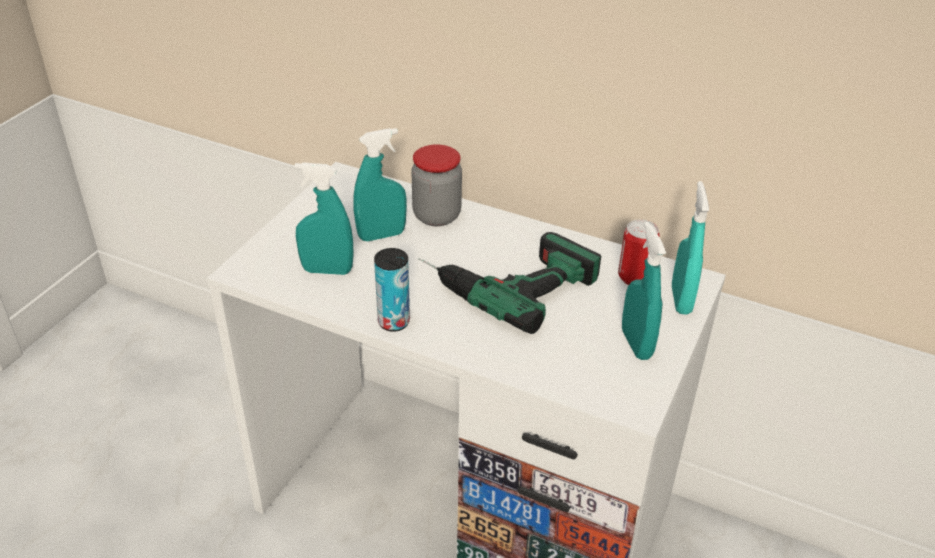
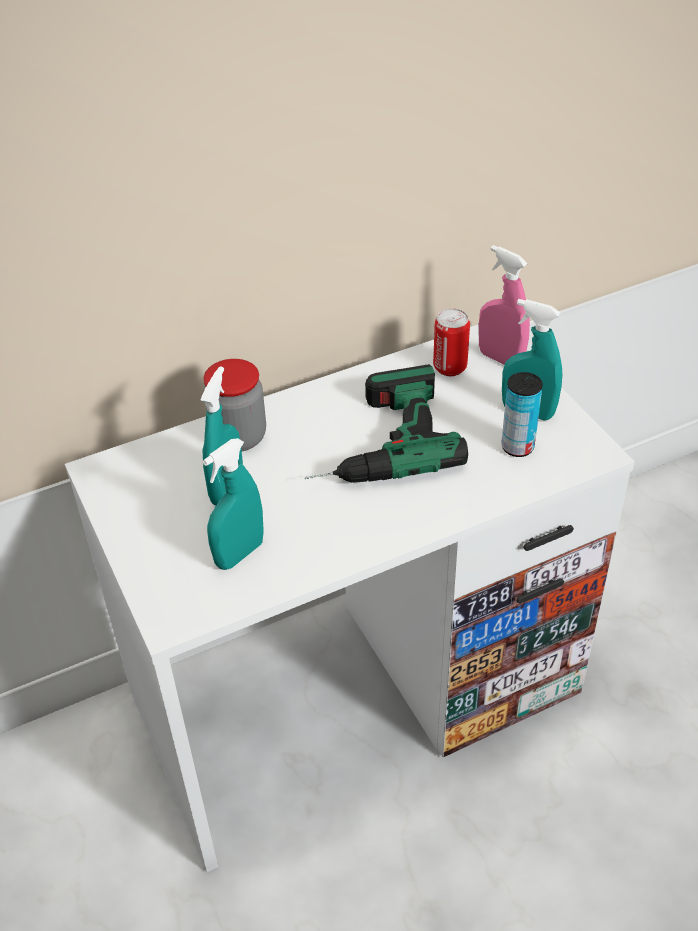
camera: 50 degrees left, 5 degrees up
can [374,248,410,332] -> can moved to [501,372,543,457]
turquoise spray bottle [672,181,709,315] -> pink spray bottle [479,245,530,365]

